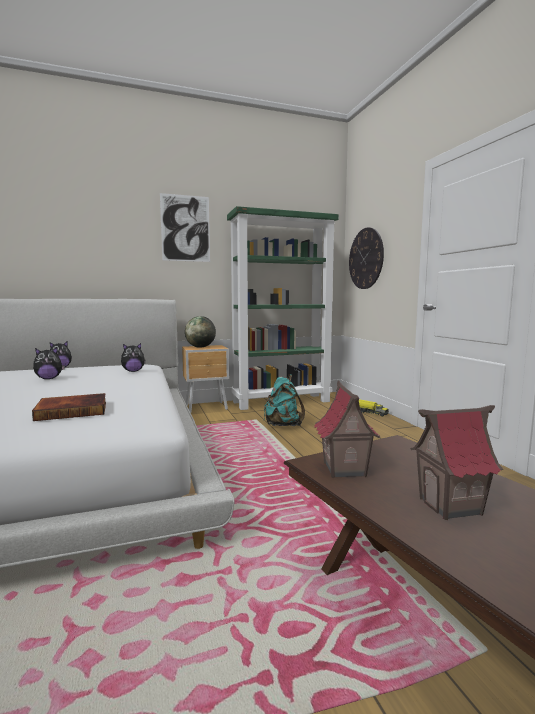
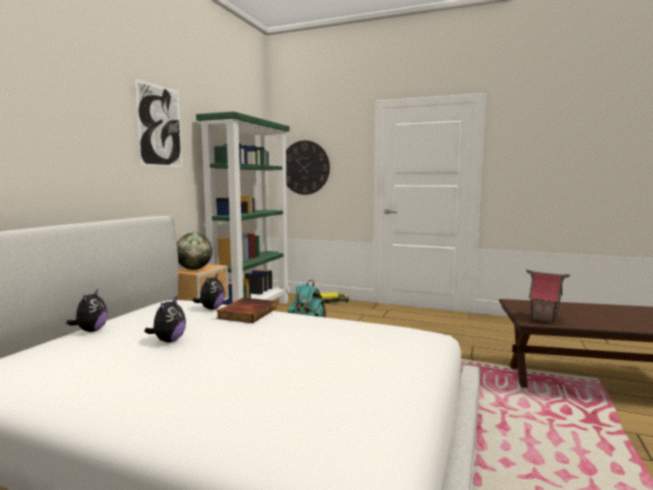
camera: 50 degrees left, 0 degrees up
book [32,393,106,421] -> book moved to [217,298,276,323]
toy house [410,405,504,520] -> none

